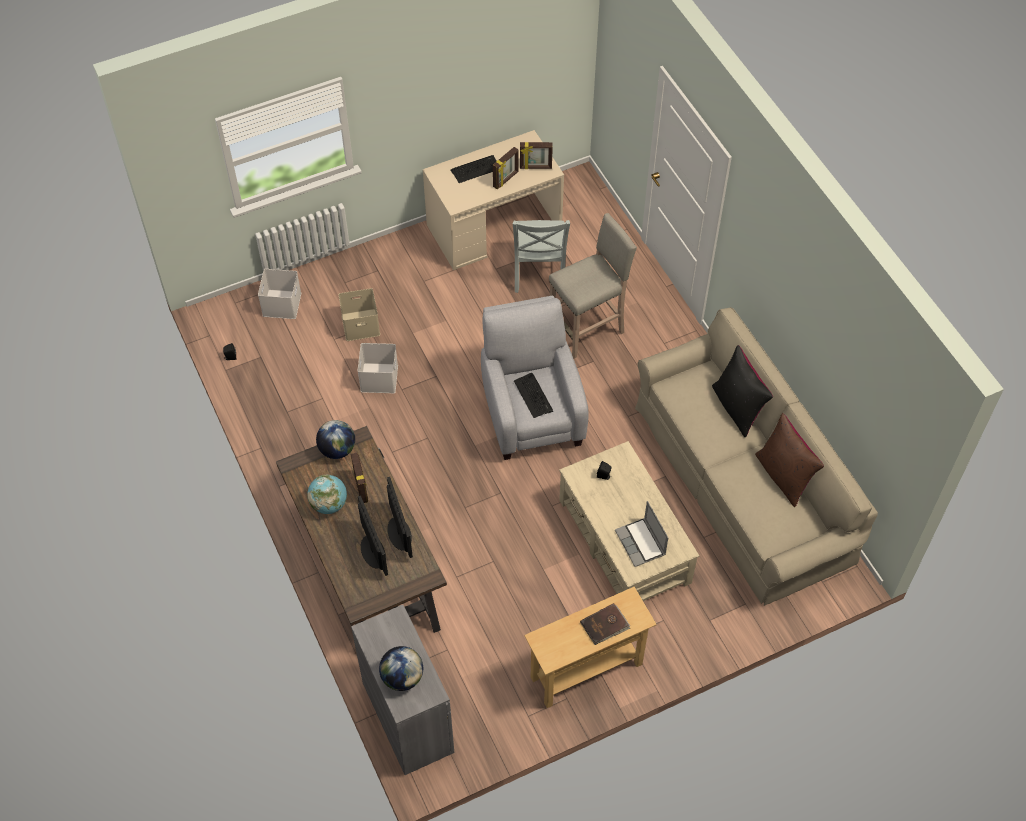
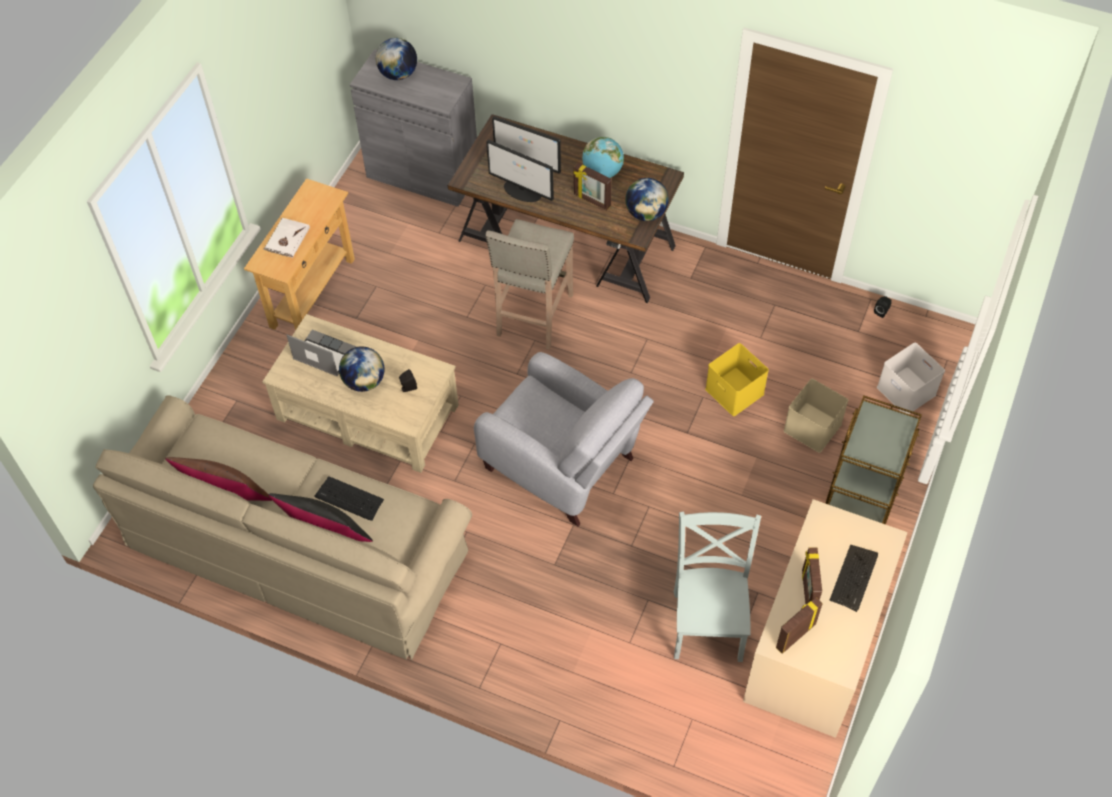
camera: 140 degrees right, 0 degrees up
white storage box [358,343,398,393] -> yellow storage box [705,343,769,416]
grey chair [513,220,570,293] -> grey chair turned 45 degrees clockwise [674,512,761,662]
keyboard [514,373,553,418] -> keyboard moved to [314,476,384,521]
beige stool [549,213,637,359] -> beige stool moved to [485,219,574,350]
brown book [580,603,630,645] -> white book [264,218,310,258]
none -> globe [339,346,384,392]
none -> brown cart [825,396,922,525]

